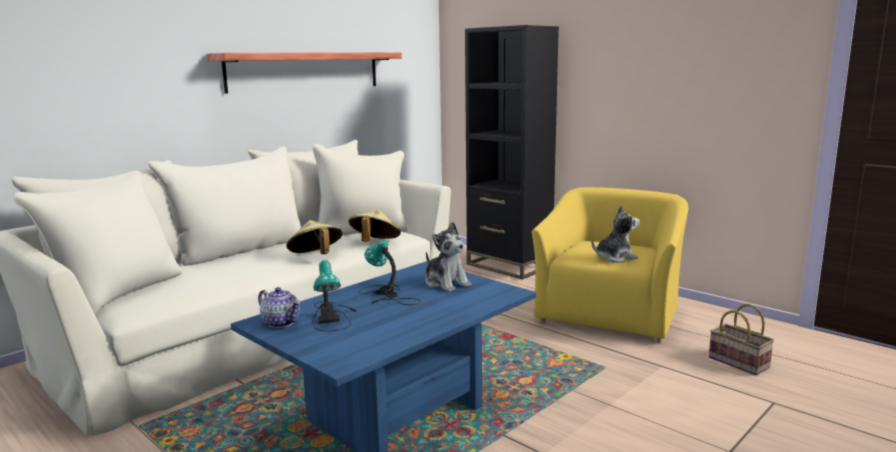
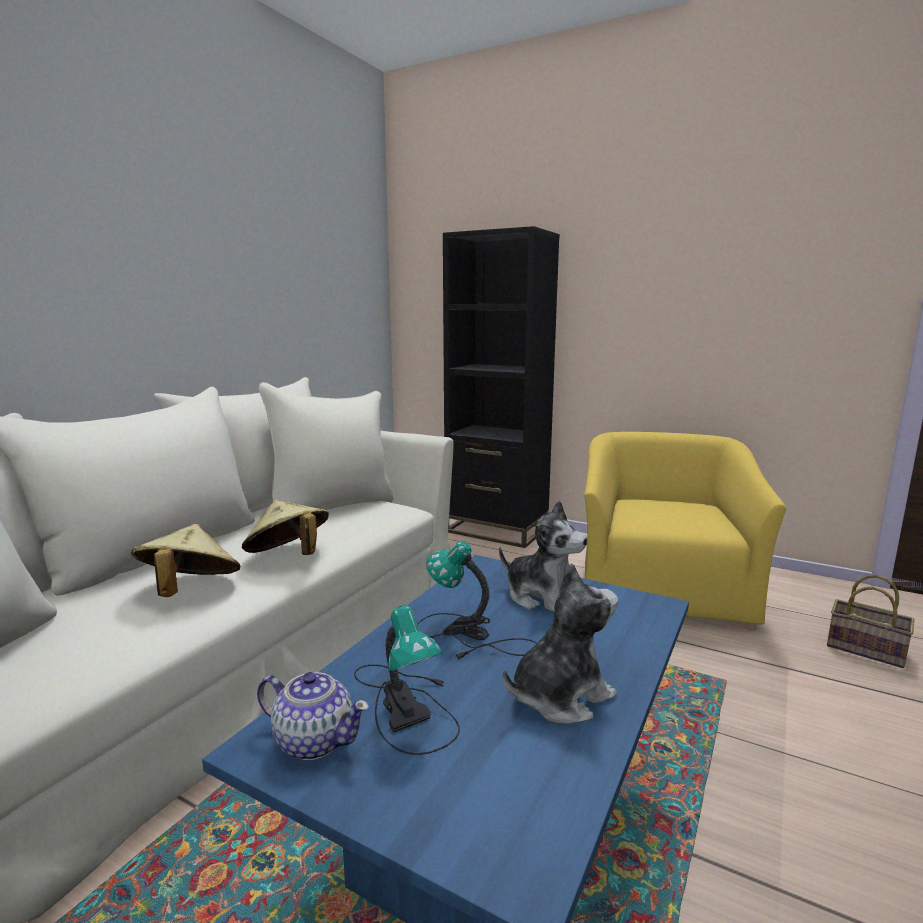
camera: 15 degrees left, 0 degrees up
shelf [207,52,402,94] -> none
beige hat [349,209,401,242] -> beige hat moved to [131,524,240,597]
plush toy [591,206,640,263] -> plush toy moved to [503,563,618,724]

